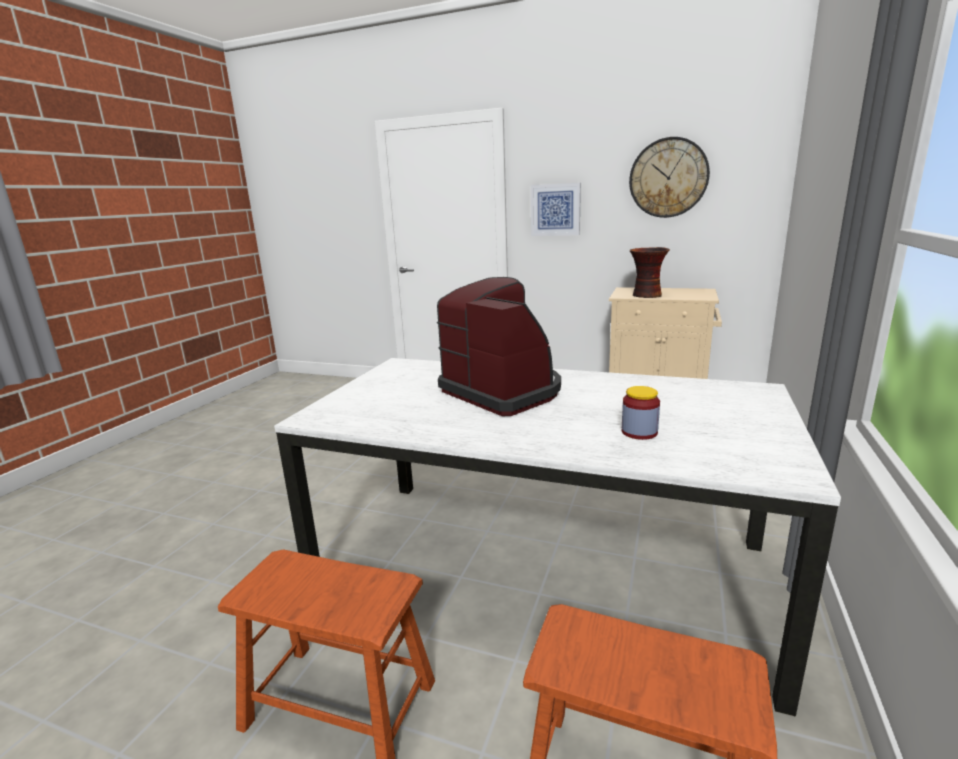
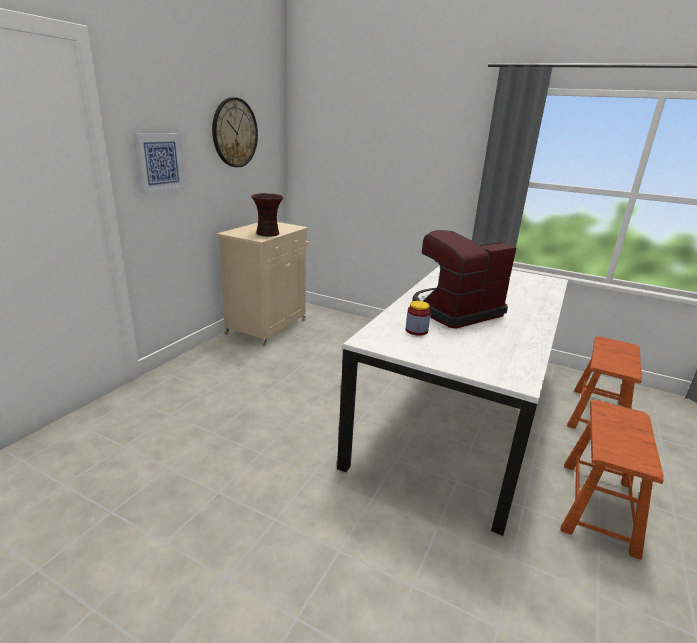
camera: 85 degrees left, 5 degrees up
jar [622,386,660,440] -> jar moved to [405,301,431,336]

